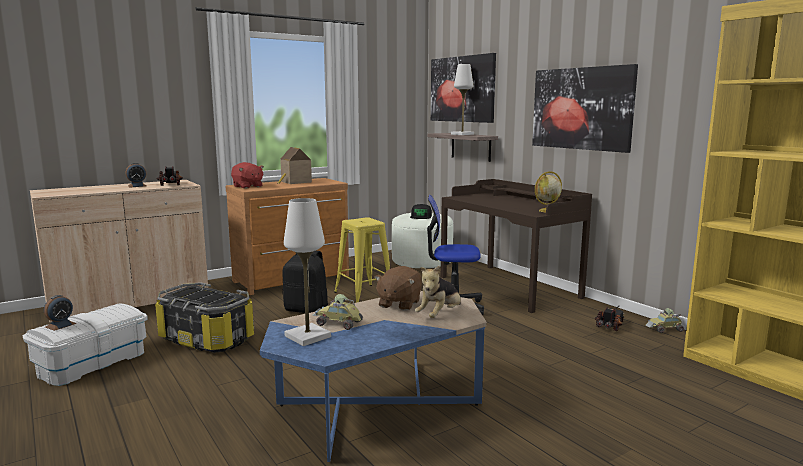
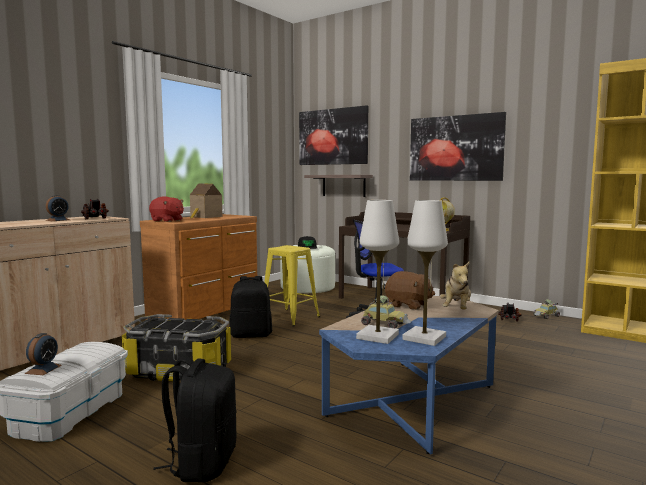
camera: 20 degrees left, 5 degrees down
toy car [312,294,363,330] -> toy car turned 150 degrees counterclockwise [361,295,411,329]
brown plush toy [374,266,422,311] -> brown plush toy turned 60 degrees counterclockwise [385,271,435,310]
white table lamp [451,64,474,135] -> white table lamp moved to [402,200,448,346]
none -> black backpack [153,357,237,482]

